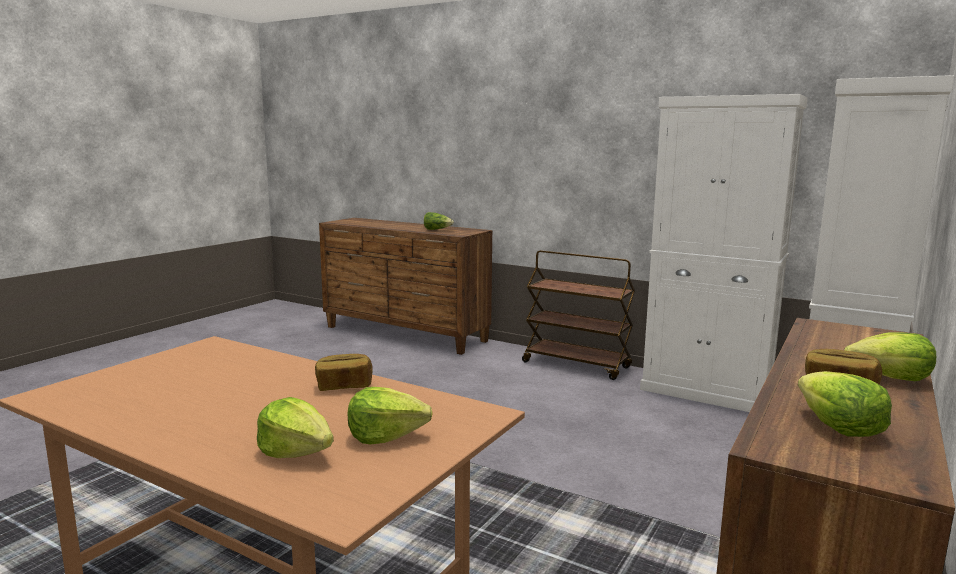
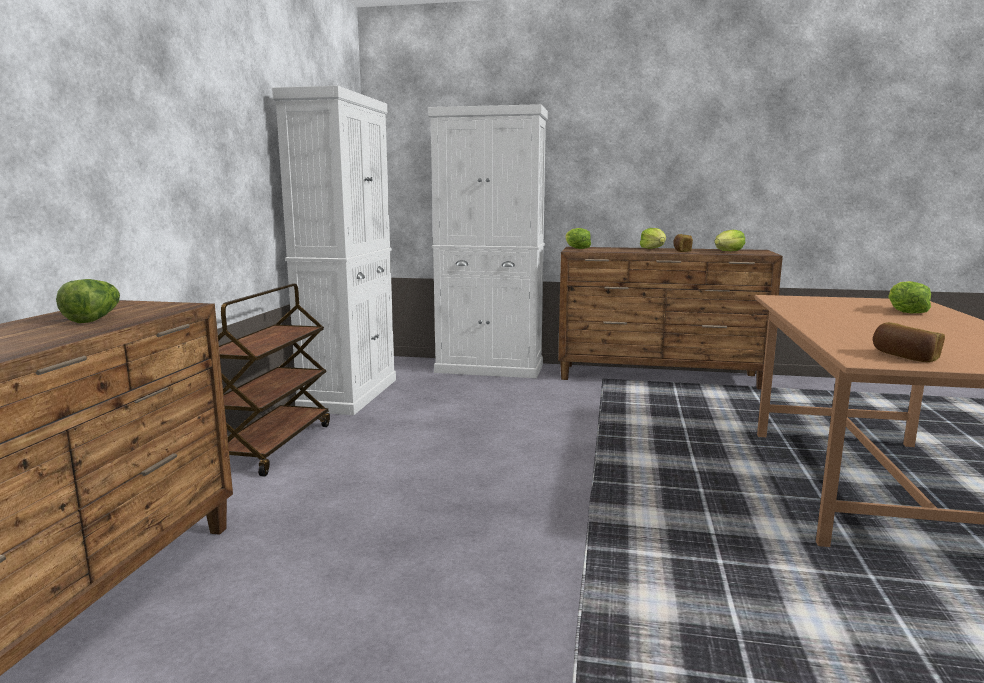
camera: 110 degrees left, 0 degrees up
bread [315,354,373,391] -> bread moved to [873,322,945,362]
lettuce [348,387,433,444] -> lettuce moved to [565,228,591,249]

